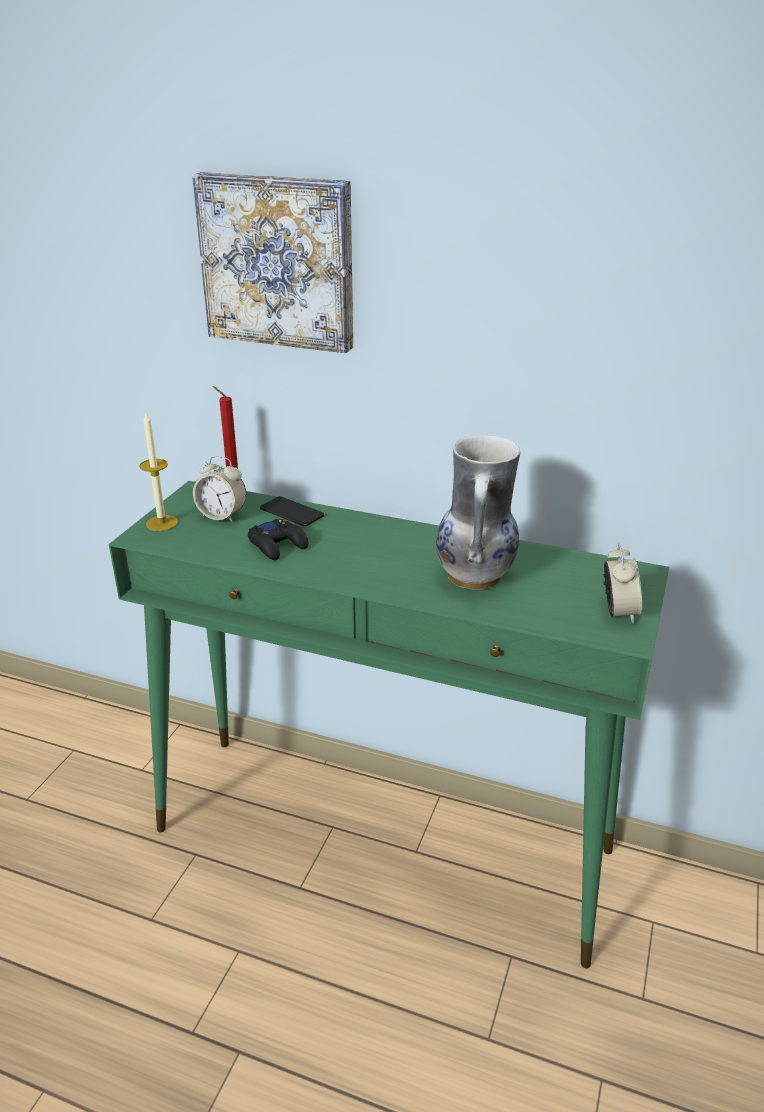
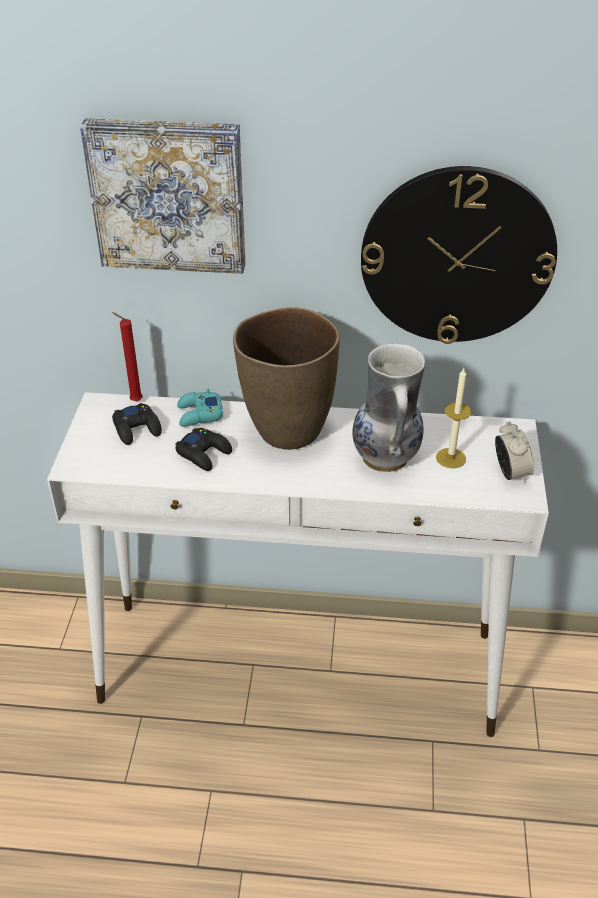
camera: 15 degrees left, 10 degrees up
green console table [109,481,669,968] -> white console table [47,392,549,737]
candle [139,413,178,531] -> candle moved to [436,368,471,468]
alarm clock [193,456,246,522] -> black game controller [112,403,162,445]
phone [260,496,324,527] -> turquoise game controller [177,389,224,427]
none -> brown vase [233,307,340,450]
none -> wall clock [361,166,557,344]

